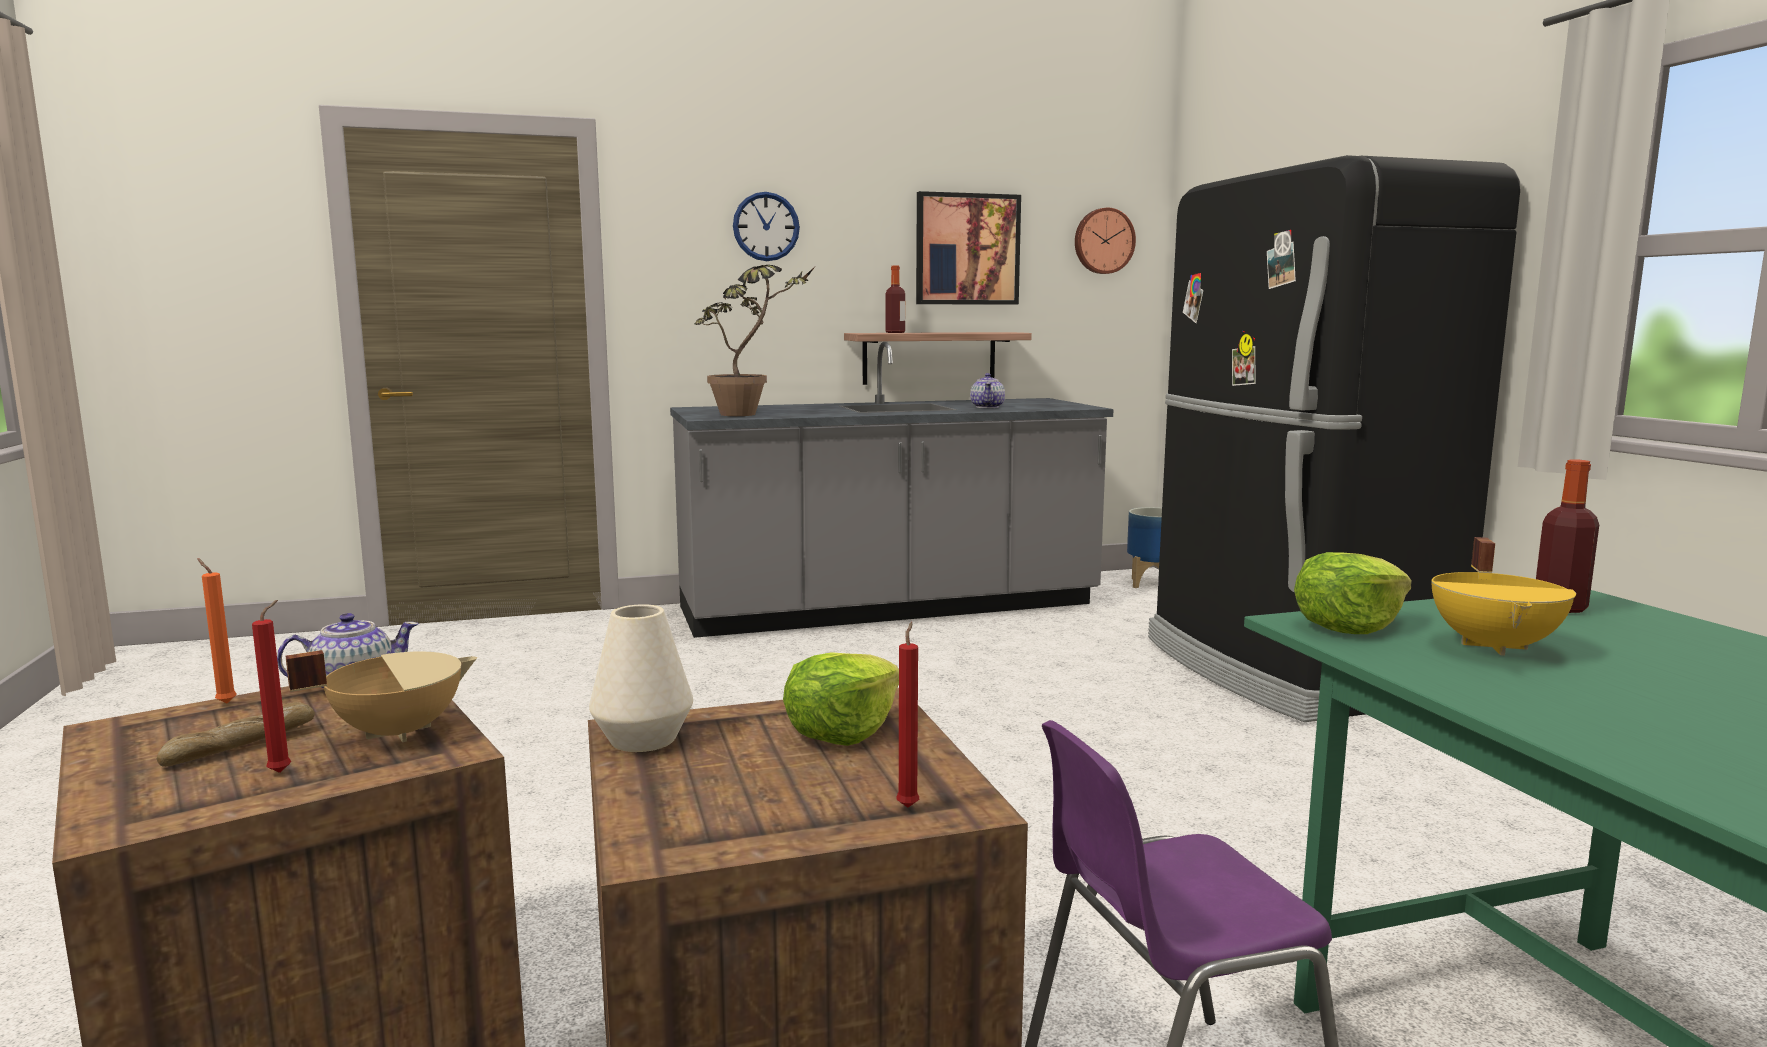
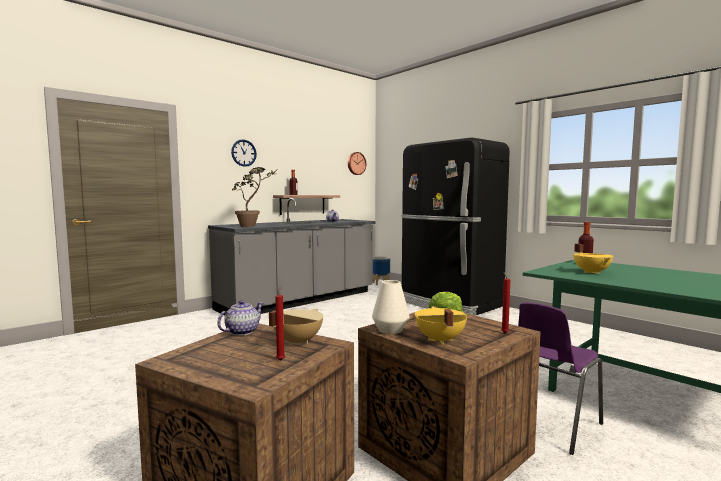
camera: 25 degrees left, 5 degrees down
bread [157,702,315,767] -> none
orange candle [197,558,237,704] -> none
picture [916,191,1021,305] -> none
lettuce [1294,552,1412,634] -> none
none -> yellow cooking pot [415,306,467,344]

